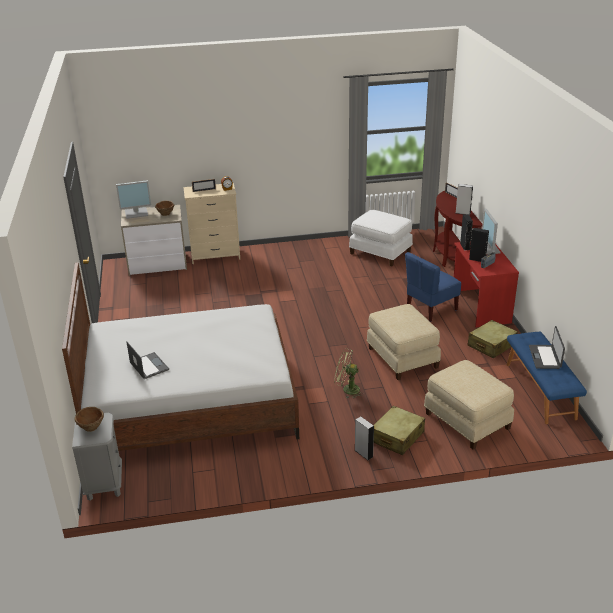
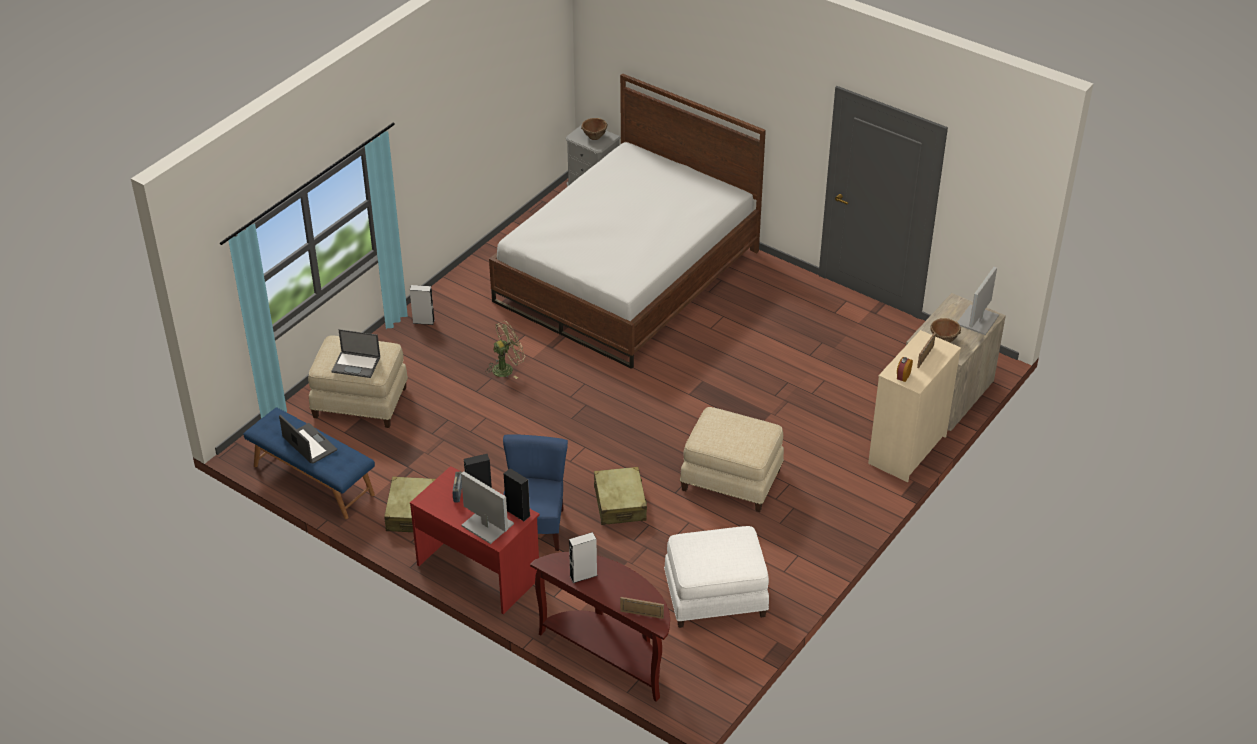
camera: 135 degrees right, 10 degrees up
laptop [126,341,169,379] -> laptop moved to [332,329,380,378]
beige ottoman [367,304,441,380] -> beige ottoman moved to [680,407,784,512]
beige suitcase [374,406,425,455] -> beige suitcase moved to [594,467,647,525]

